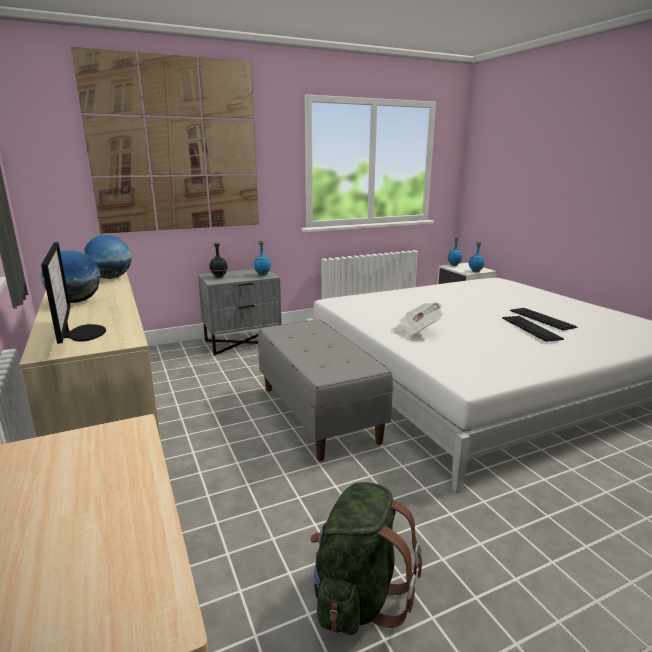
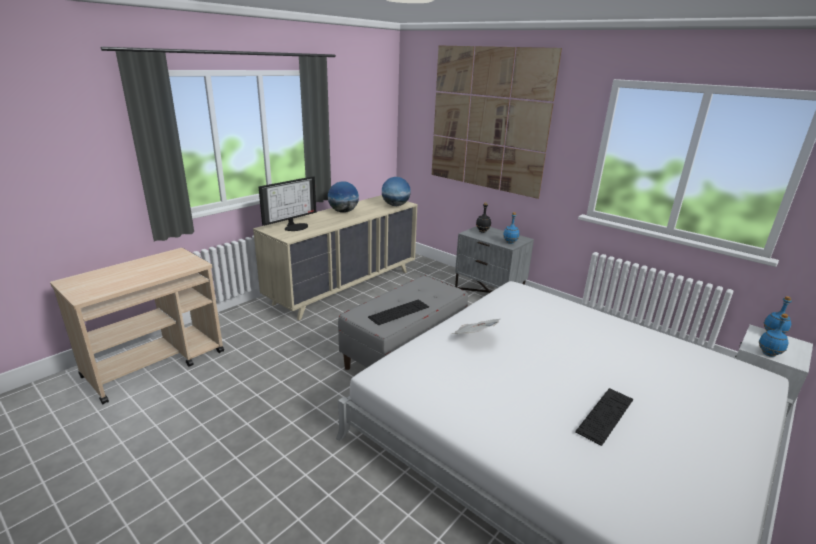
camera: 65 degrees right, 5 degrees up
green backpack [310,482,422,635] -> none
keyboard [502,316,564,342] -> keyboard moved to [368,300,429,325]

